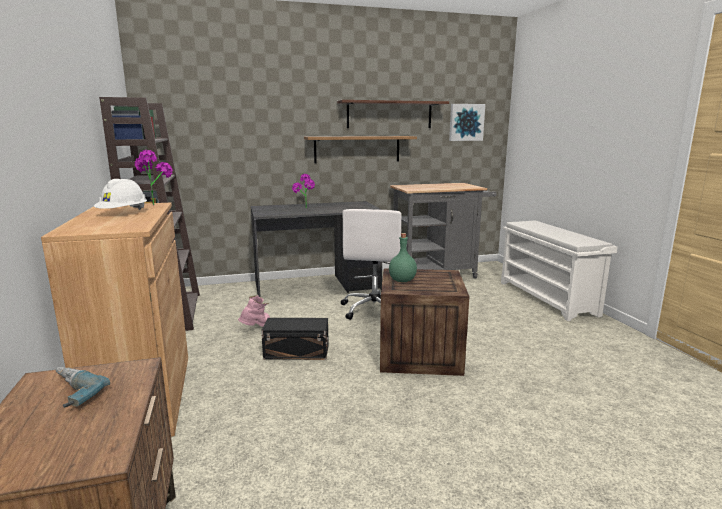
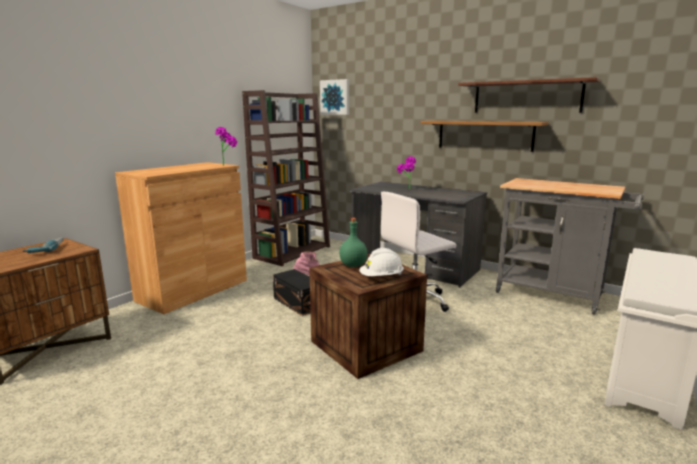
camera: 50 degrees right, 0 degrees up
white hard hat [94,179,147,210] -> white hard hat moved to [359,248,404,276]
picture [449,104,485,141] -> picture moved to [320,79,349,115]

